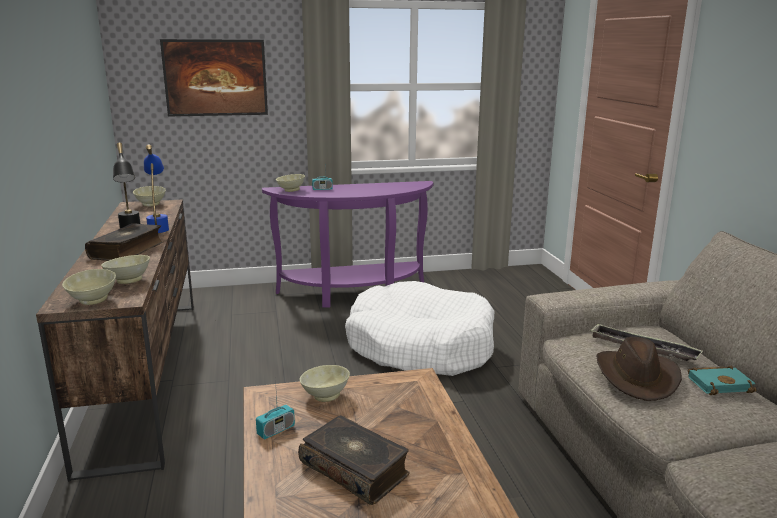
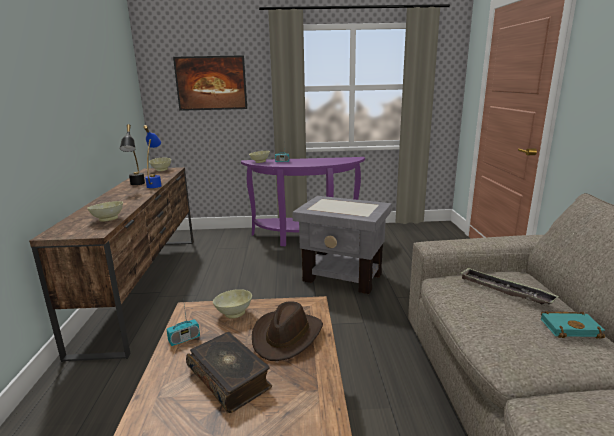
camera: 10 degrees right, 0 degrees up
beige bowl [62,269,116,305] -> none
book [85,223,163,261] -> none
white dog bed [345,281,494,376] -> grey side table [292,196,392,294]
brown hat [596,337,682,401] -> brown hat moved to [252,301,323,361]

